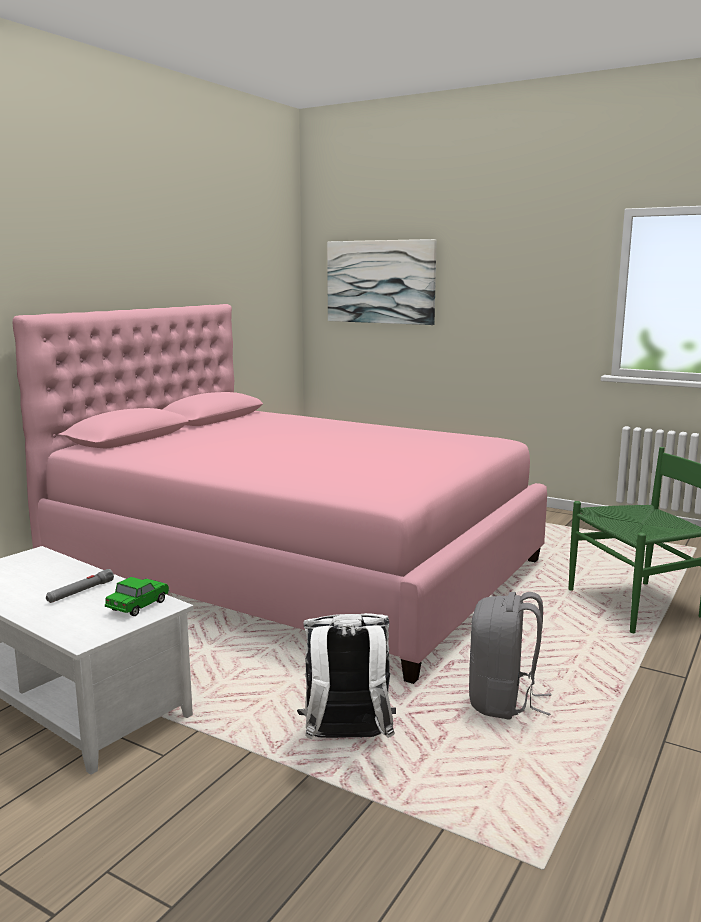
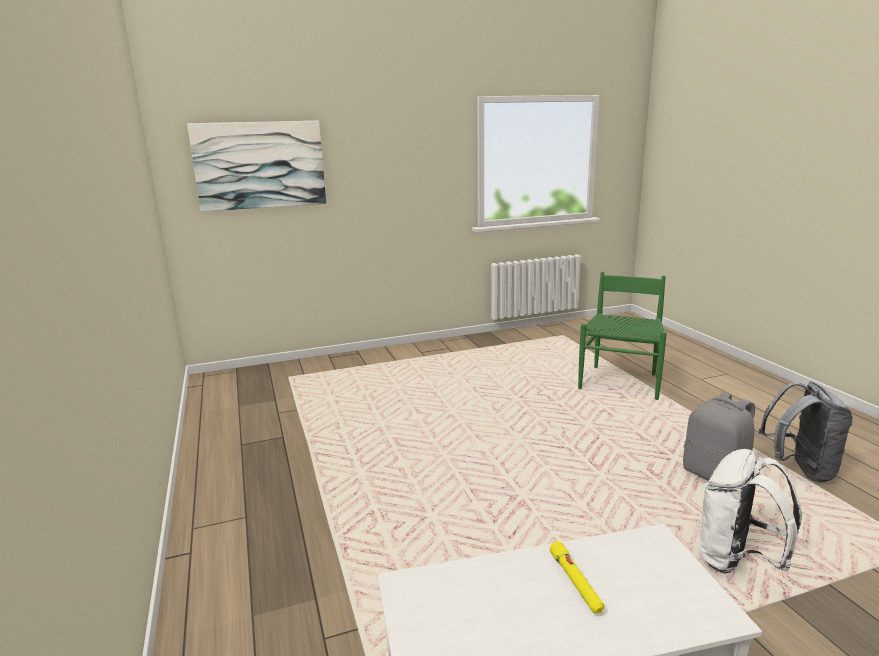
camera: 50 degrees left, 5 degrees up
pink bed [13,304,547,684] -> none
grey flashlight [46,569,114,603] -> yellow flashlight [550,541,604,614]
toy car [105,577,169,616] -> none
none -> grey backpack [759,381,852,482]

